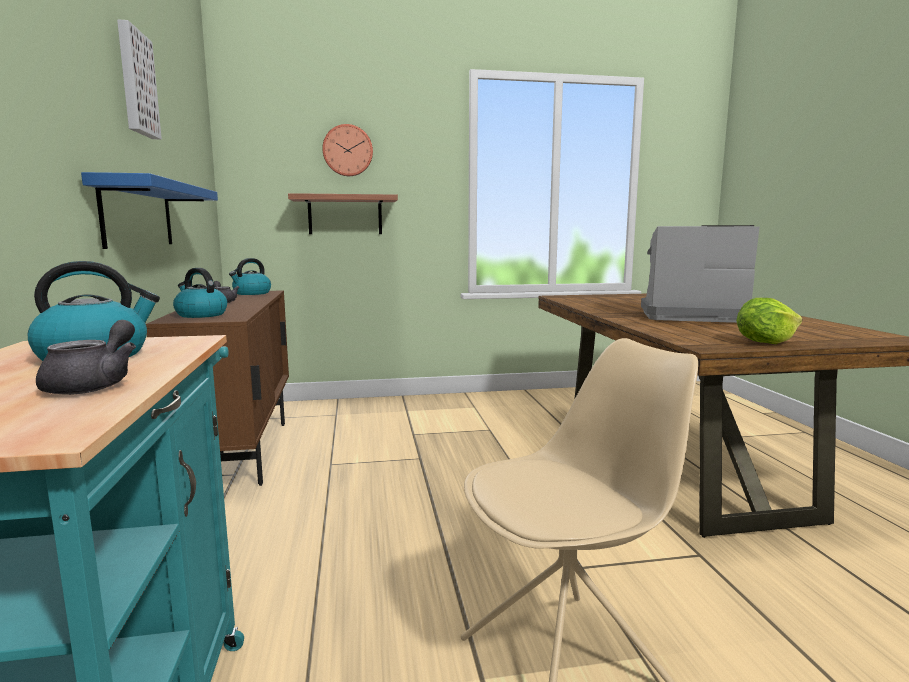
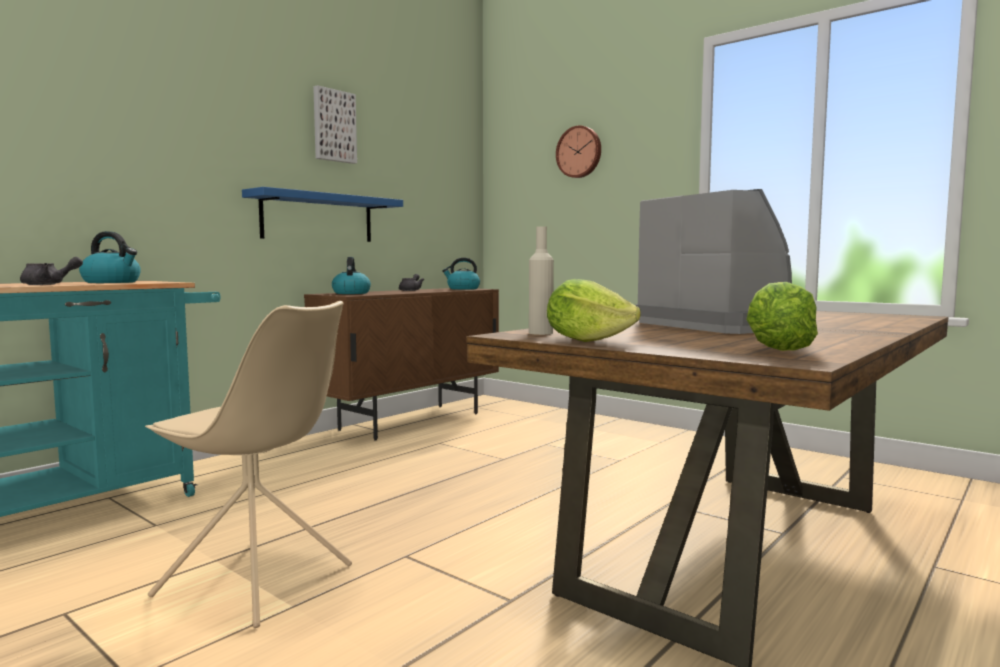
camera: 50 degrees right, 5 degrees down
shelf [288,193,398,234] -> none
none -> beige bottle [529,226,554,335]
none -> lettuce [746,282,818,351]

